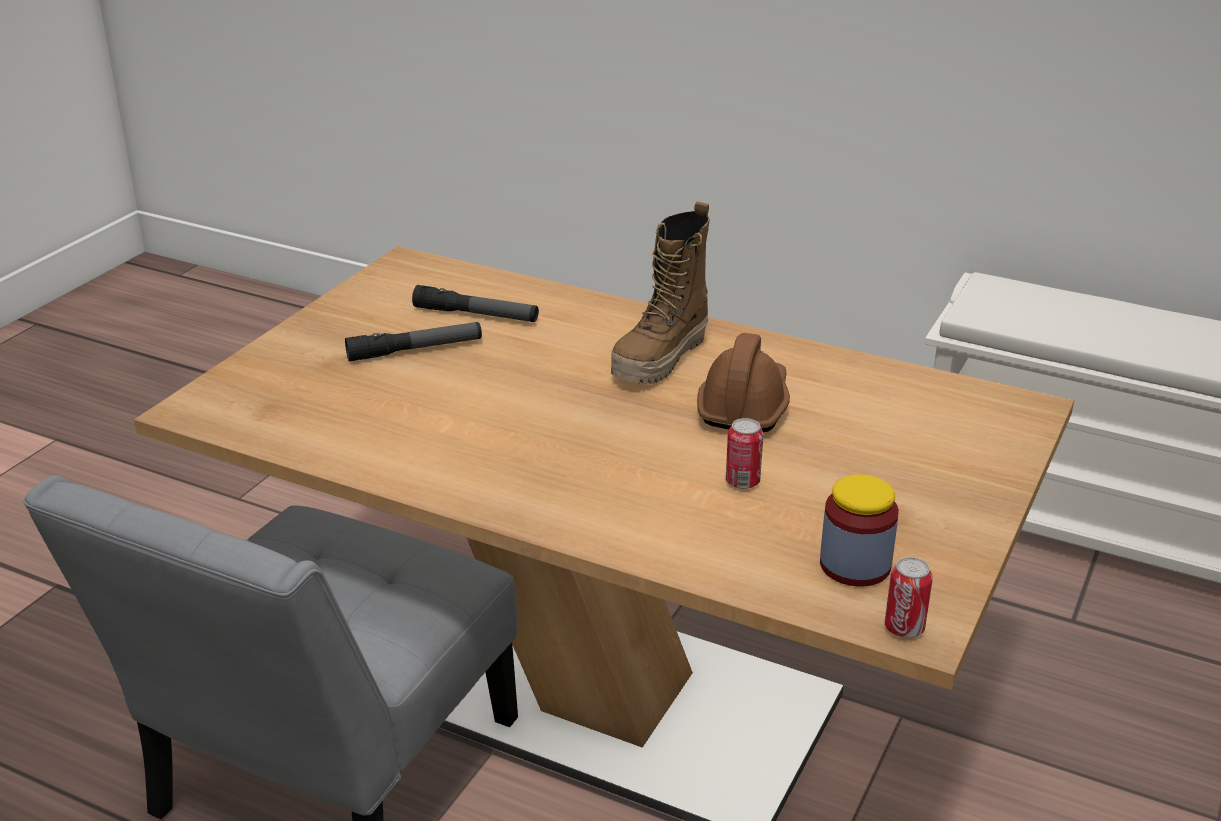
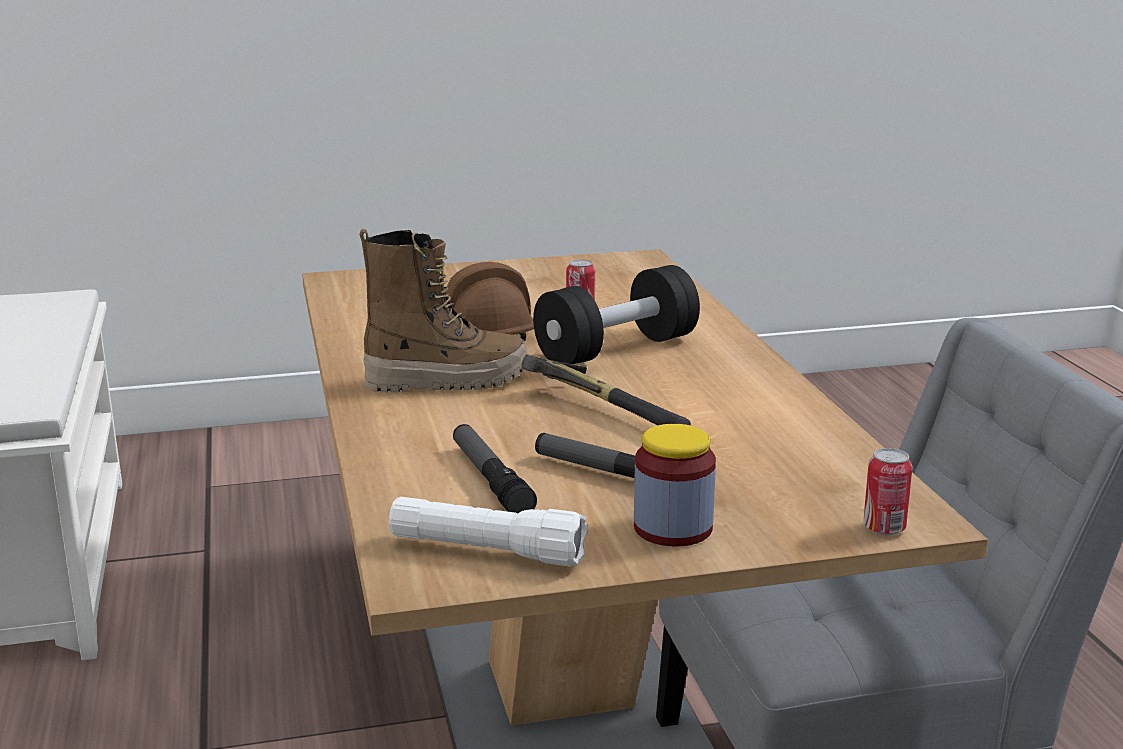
camera: 130 degrees left, 10 degrees down
jar [820,475,899,586] -> jar moved to [634,424,716,547]
can [885,557,933,638] -> can moved to [863,448,912,535]
none -> white flashlight [389,497,588,567]
none -> hammer [521,354,691,425]
none -> black dumbbell [533,265,700,364]

